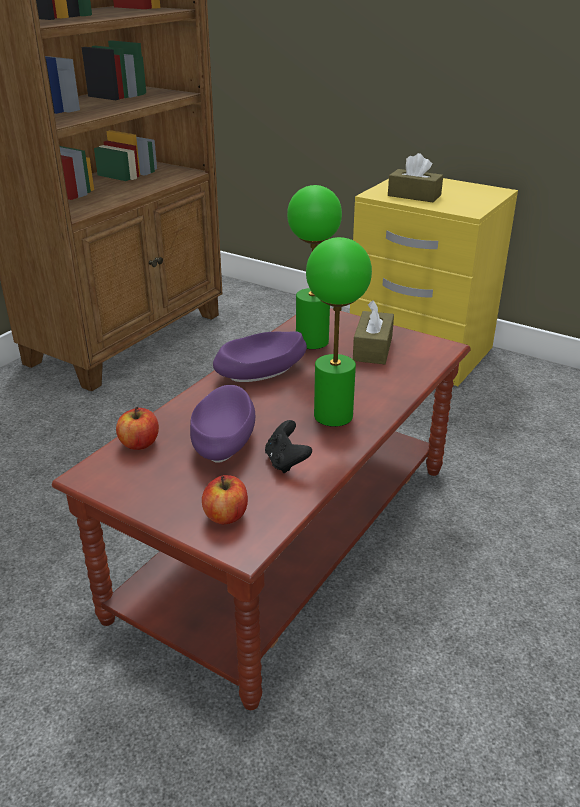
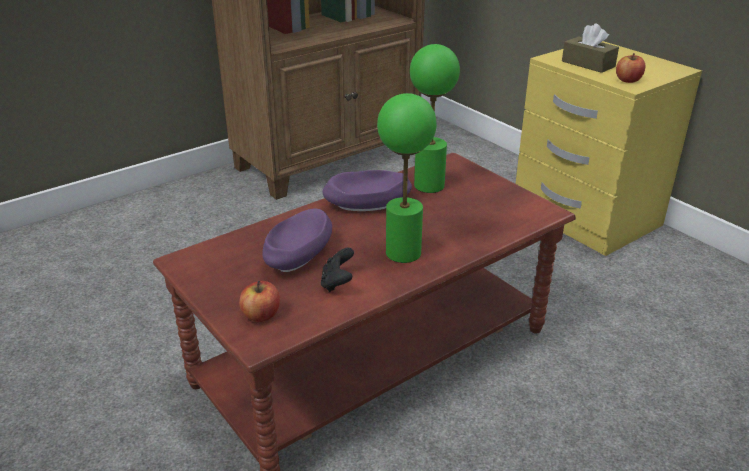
camera: 20 degrees right, 0 degrees up
apple [116,407,159,450] -> apple moved to [616,53,645,83]
brown tissue box [353,300,394,364] -> none

